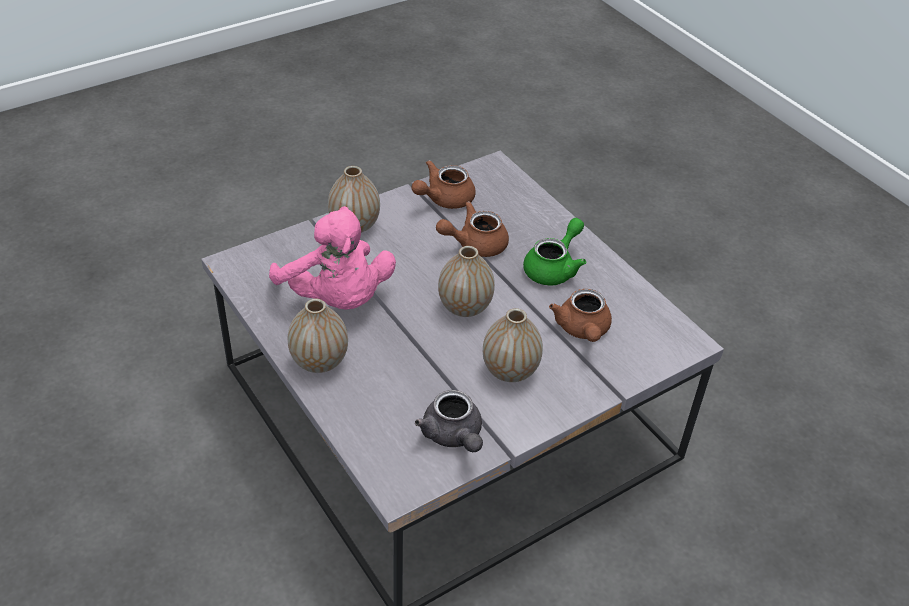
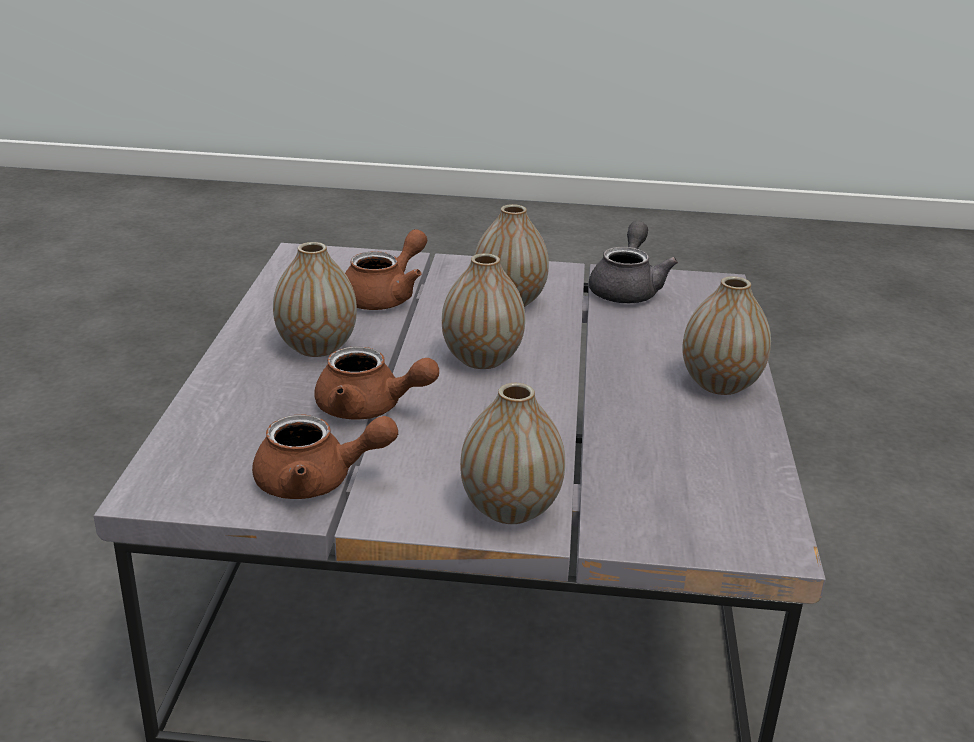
camera: 140 degrees left, 15 degrees down
pink plush toy [269,206,396,309] -> none
green teapot [523,218,586,285] -> vase [273,242,357,357]

